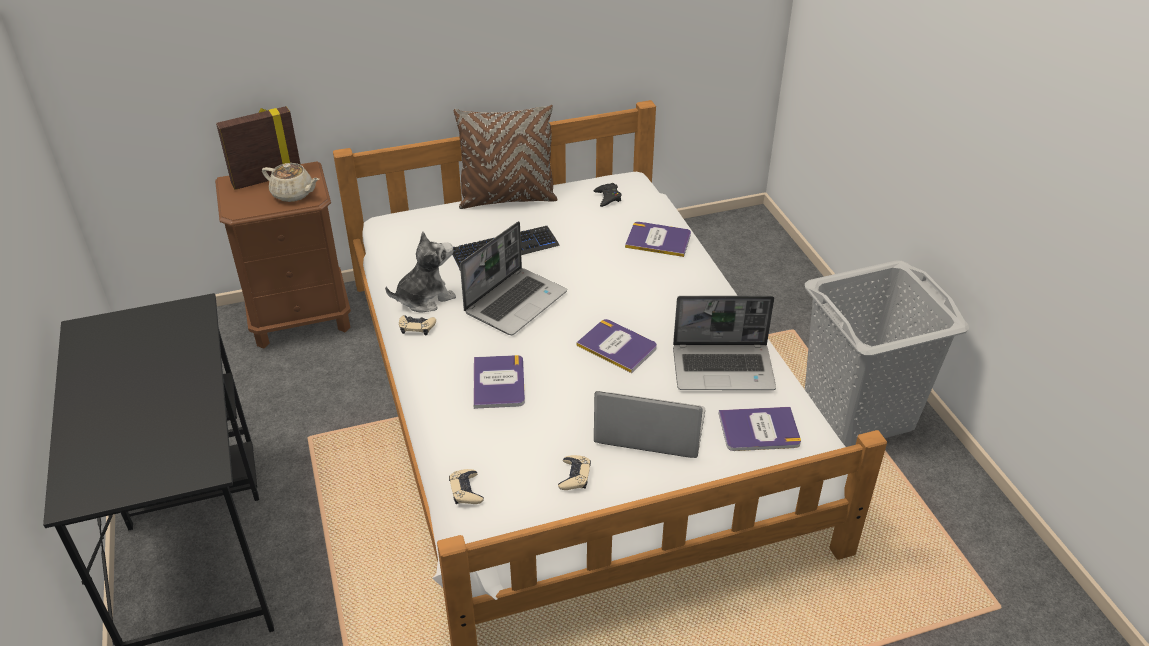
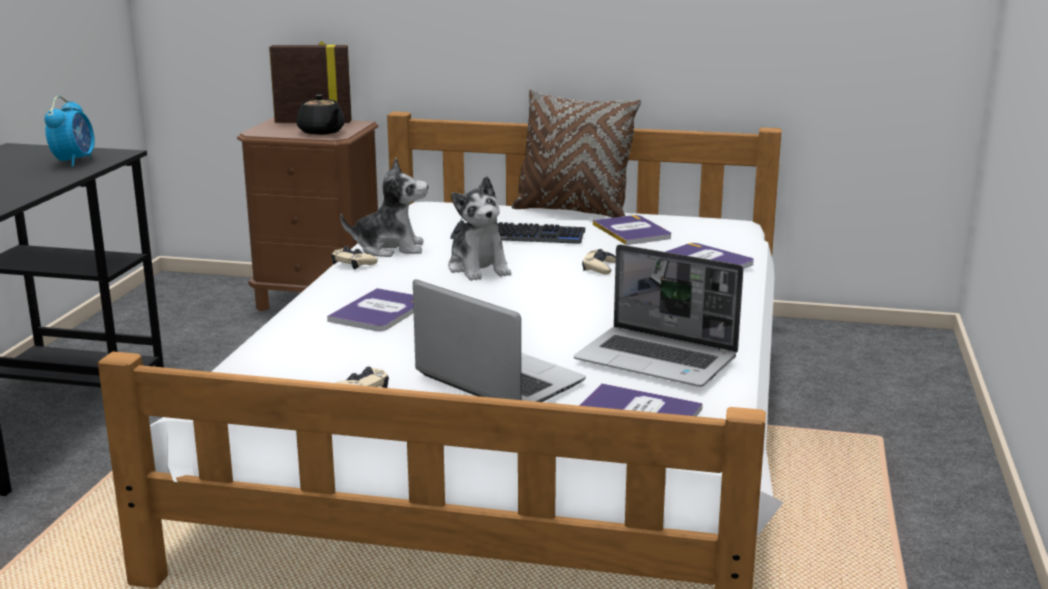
camera: 30 degrees right, 20 degrees down
beige teapot [262,163,319,202] -> black teapot [296,94,345,135]
beige game controller [449,469,484,504] -> beige game controller moved to [582,249,616,275]
laptop [460,221,567,335] -> plush toy [448,176,511,281]
book [576,319,657,373] -> book moved to [593,215,671,245]
black game controller [594,183,621,207] -> none
grey laundry basket [805,260,969,447] -> none
none -> alarm clock [45,96,95,167]

